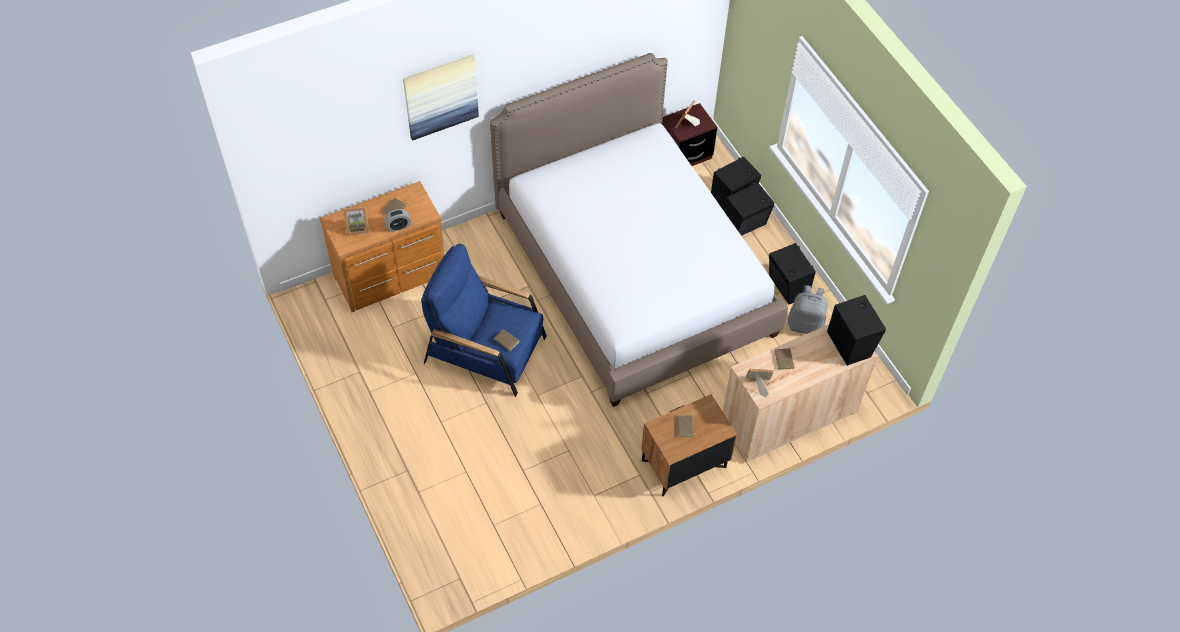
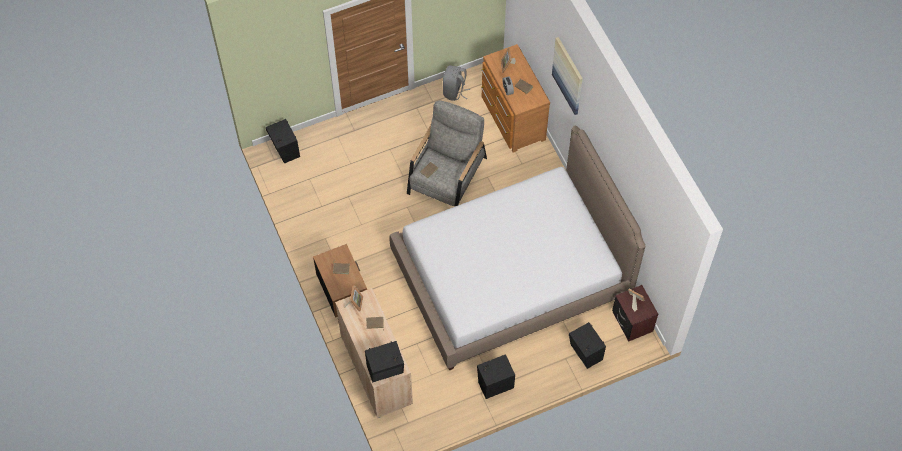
camera: 95 degrees right, 5 degrees up
blue armchair [421,244,547,397] -> grey armchair [407,100,487,206]
black speaker [724,183,774,236] -> black speaker moved to [266,119,300,163]
grey backpack [788,285,828,334] -> grey backpack moved to [443,66,470,101]

